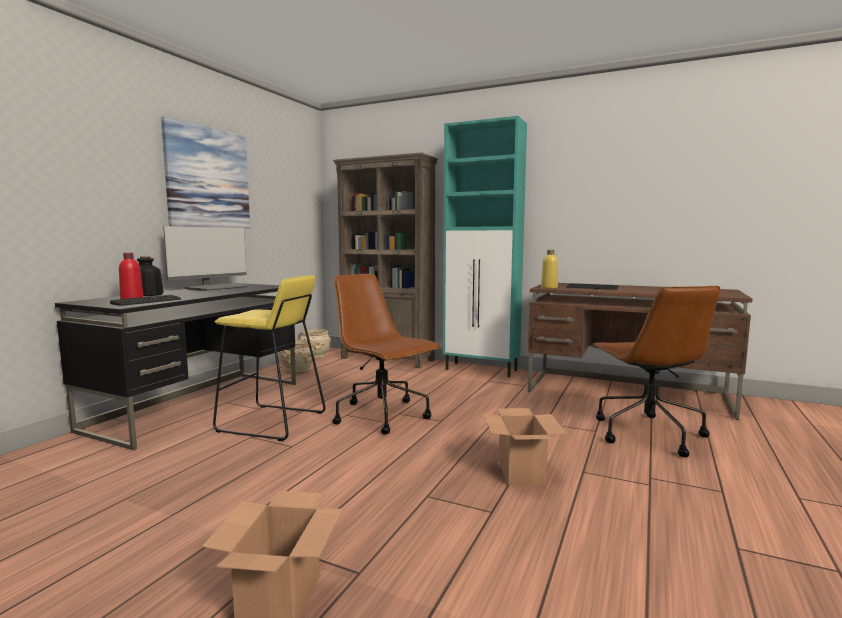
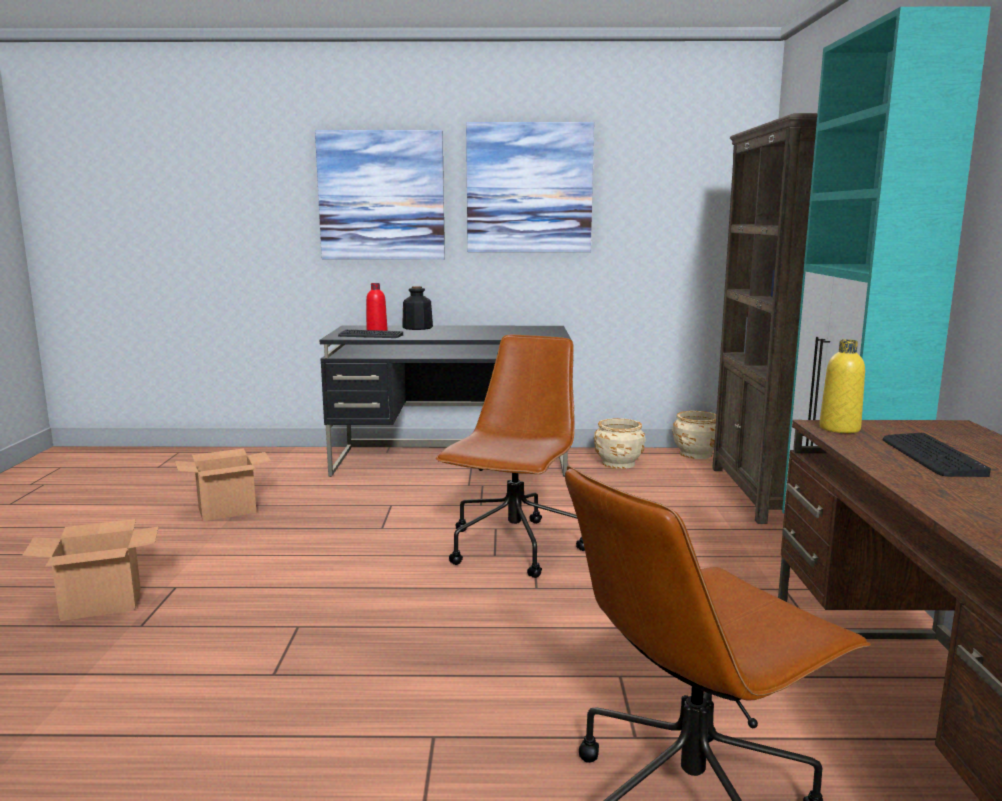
camera: 65 degrees right, 5 degrees up
monitor [163,226,248,291] -> none
yellow stool [213,275,326,441] -> none
cardboard box [483,408,567,486] -> cardboard box moved to [175,448,271,521]
none -> picture [315,130,445,260]

